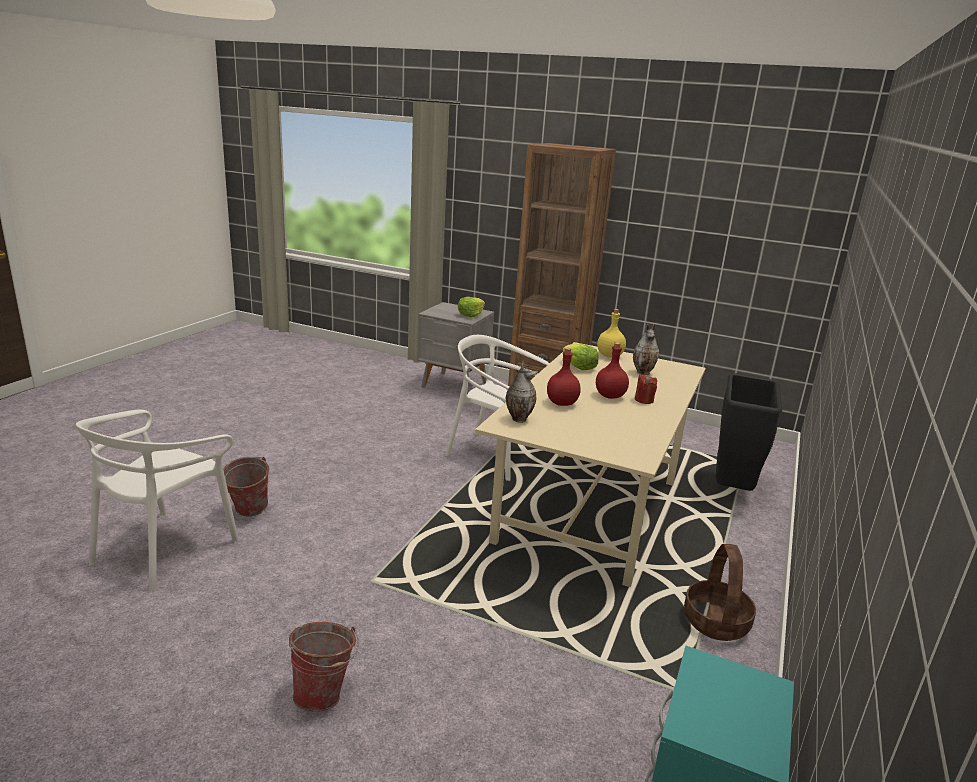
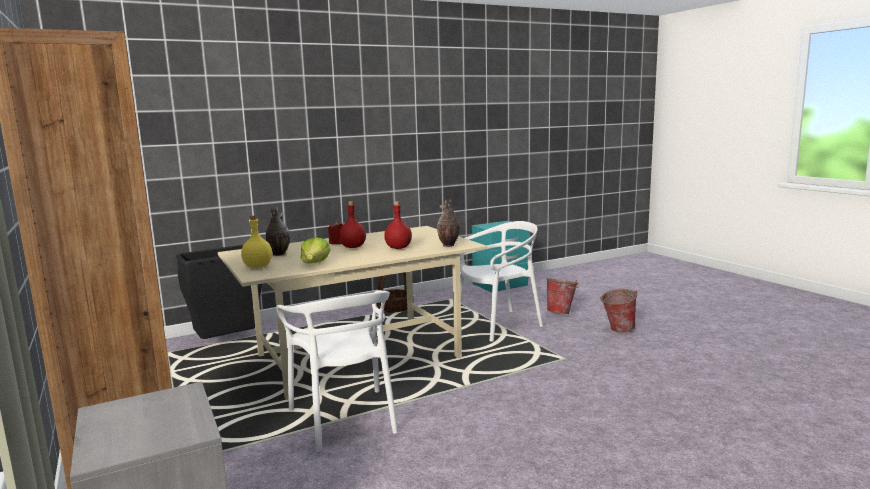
camera: 140 degrees left, 10 degrees down
white chair [76,410,239,591] -> white chair moved to [460,221,543,342]
bucket [223,457,269,516] -> bucket moved to [546,278,580,314]
lettuce [458,297,485,317] -> none

